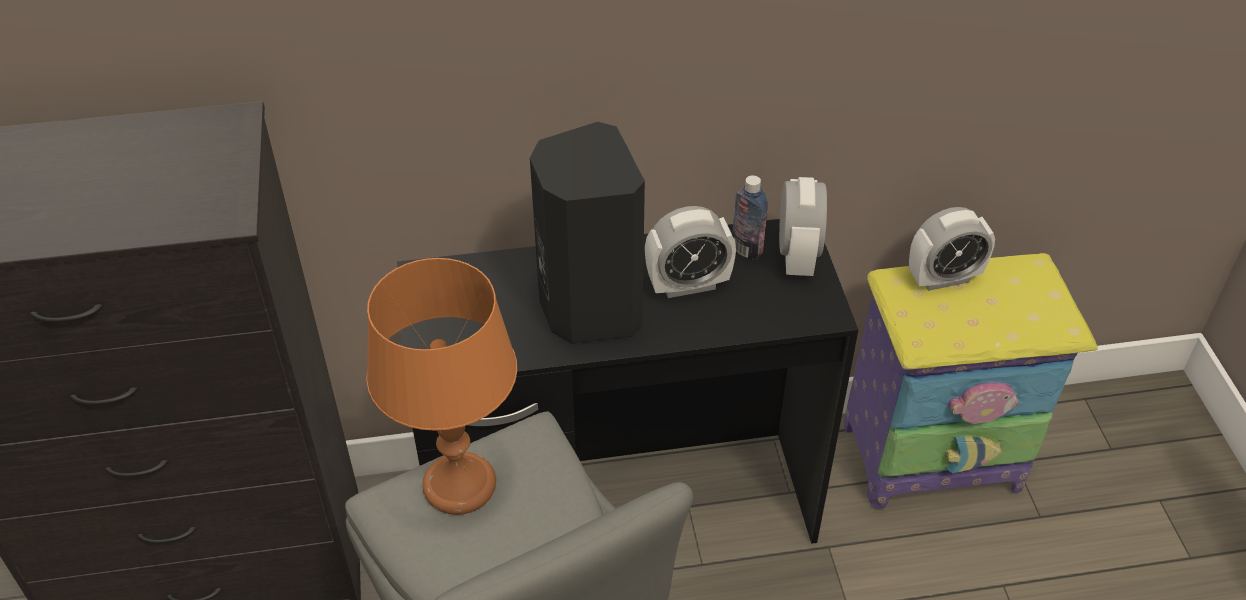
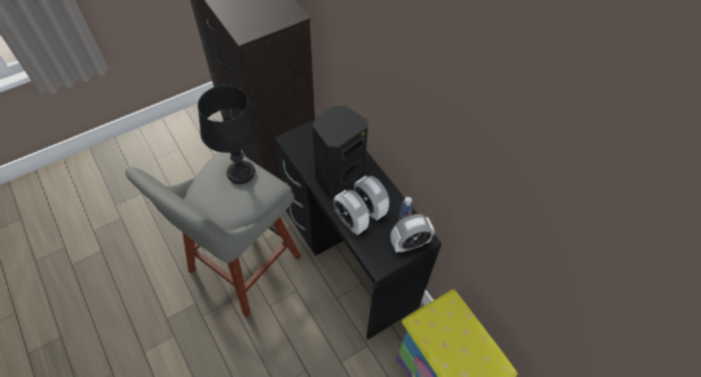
camera: 65 degrees right, 10 degrees up
orange table lamp [366,258,517,515] -> black table lamp [198,85,259,184]
alarm clock [909,207,995,291] -> alarm clock moved to [333,189,370,235]

